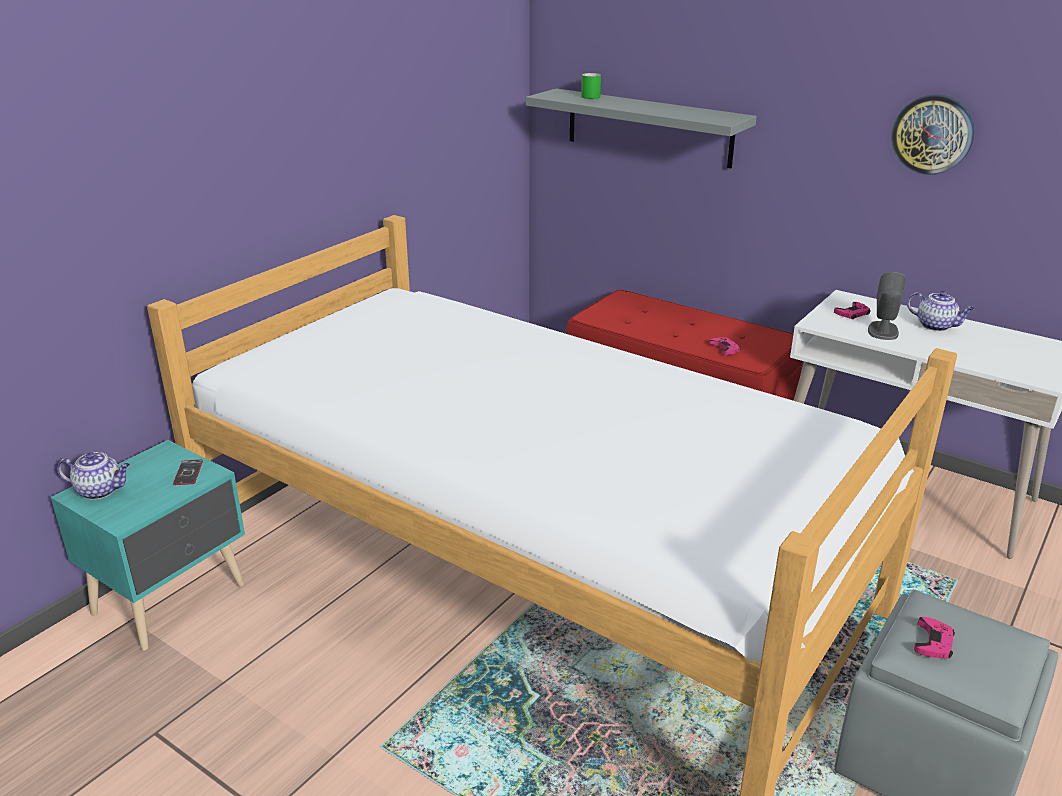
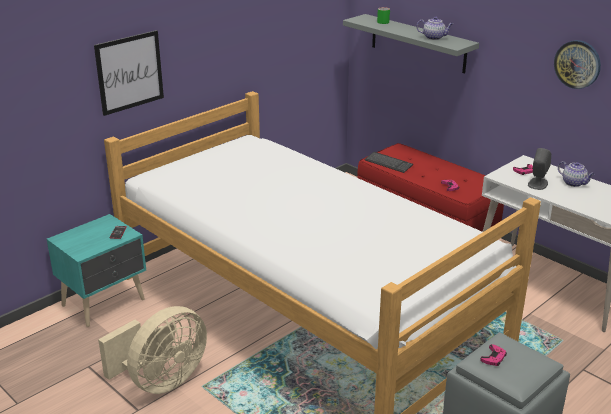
camera: 10 degrees right, 0 degrees up
teapot [57,452,130,500] -> teapot moved to [416,17,453,40]
none -> picture [94,30,164,116]
none -> beige fan [98,306,207,394]
none -> keyboard [365,152,413,173]

